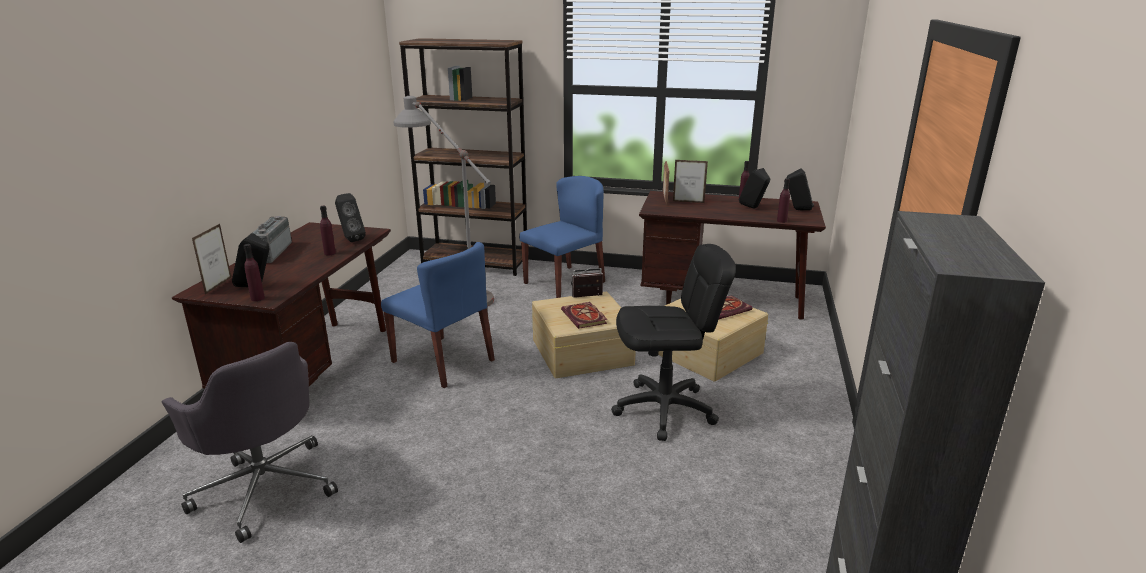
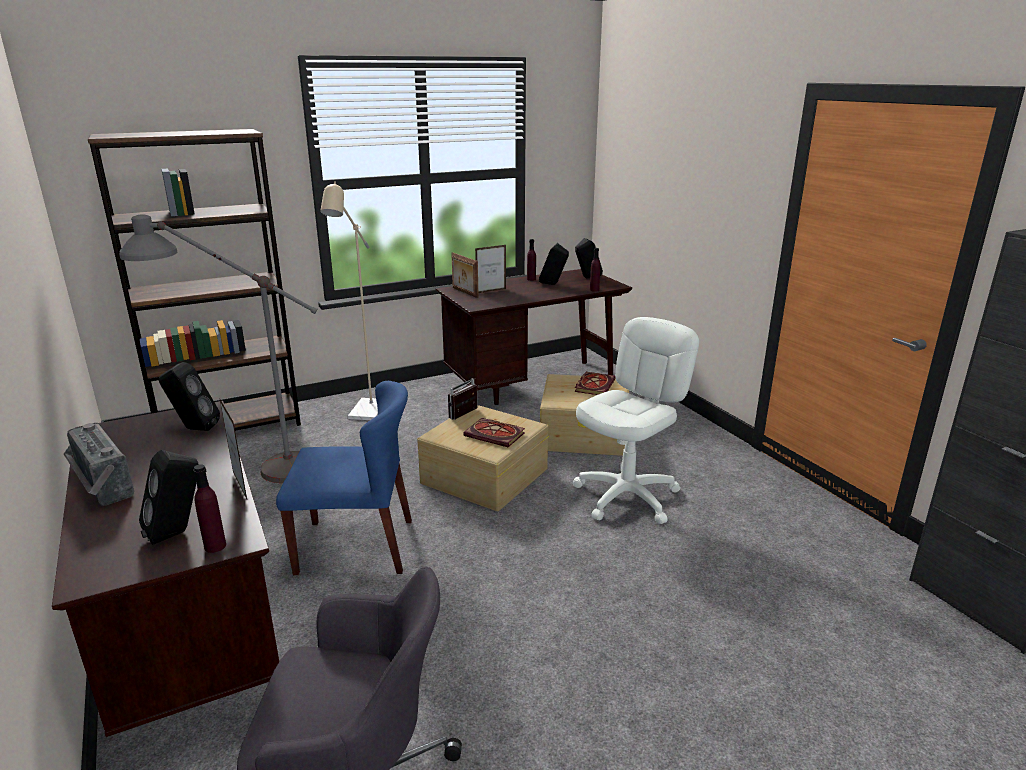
camera: 40 degrees left, 0 degrees up
picture frame [192,224,232,295] -> picture frame moved to [220,399,247,499]
purple bottle [320,206,336,255] -> none
blue chair [519,176,605,298] -> beige floor lamp [321,181,378,420]
black office chair [611,244,736,441] -> white office chair [573,317,699,524]

